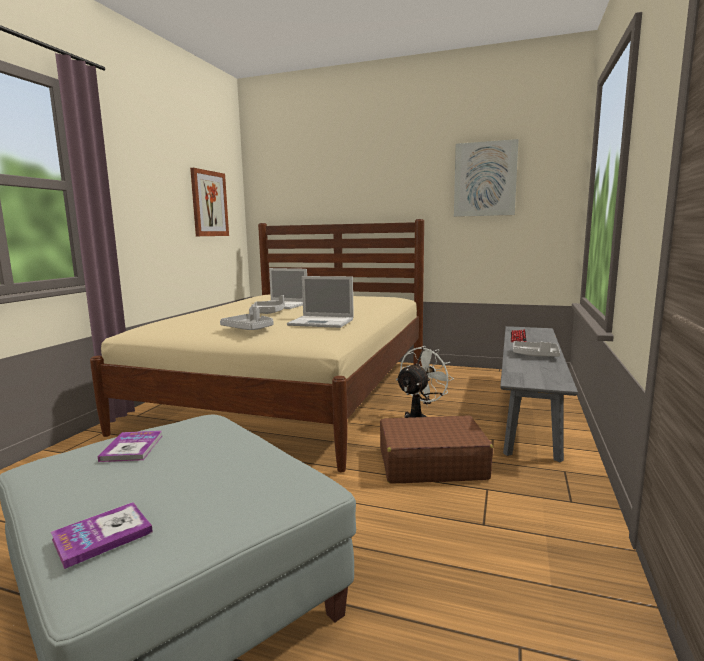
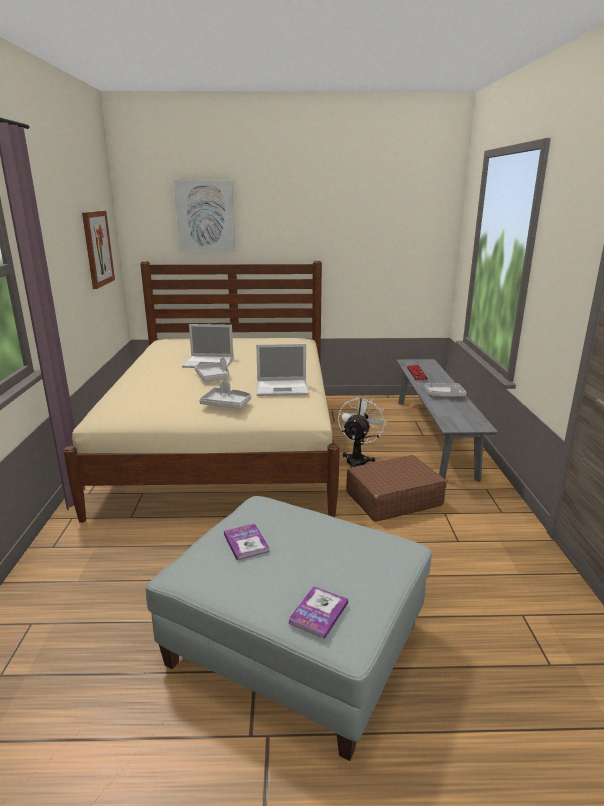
camera: 20 degrees left, 10 degrees up
picture [454,139,519,217] -> picture moved to [174,180,235,252]

